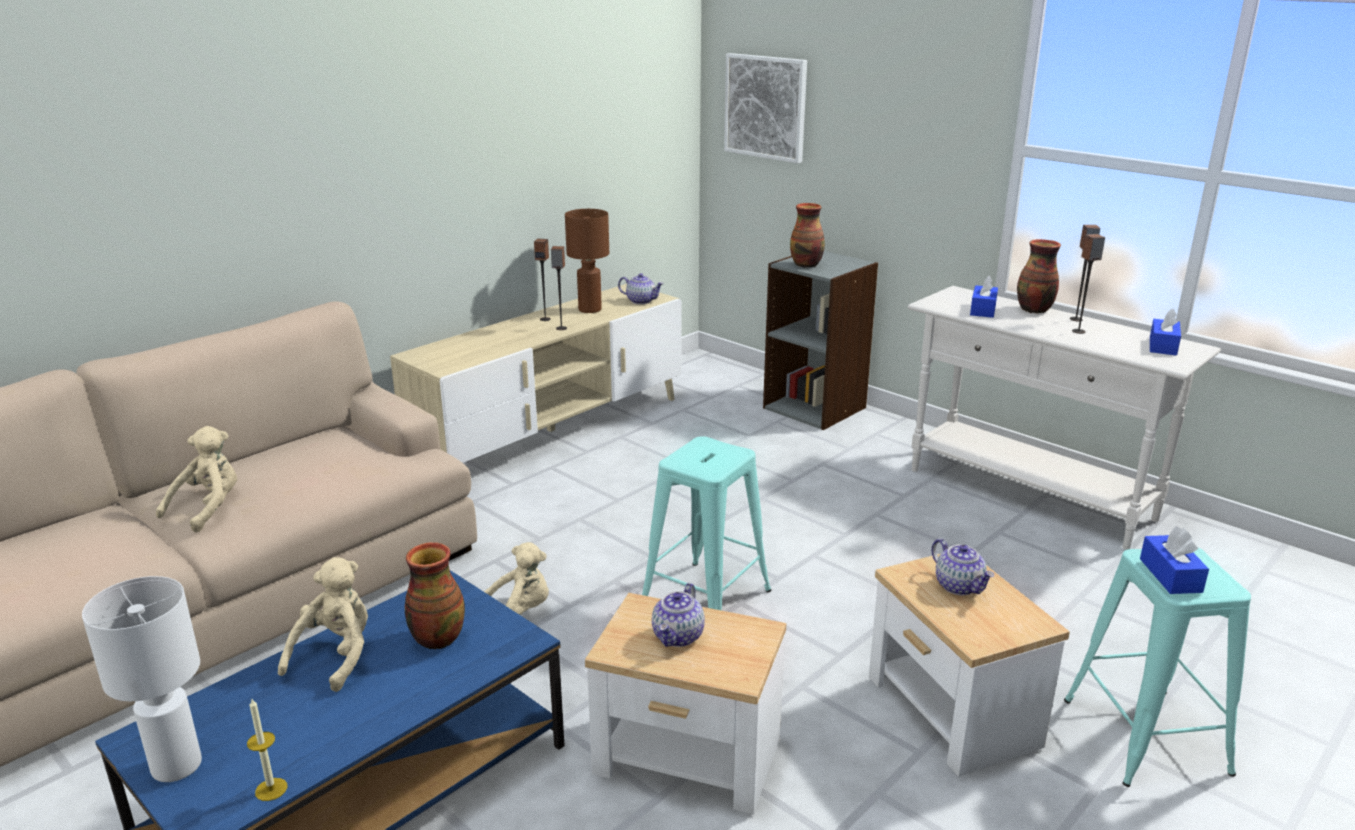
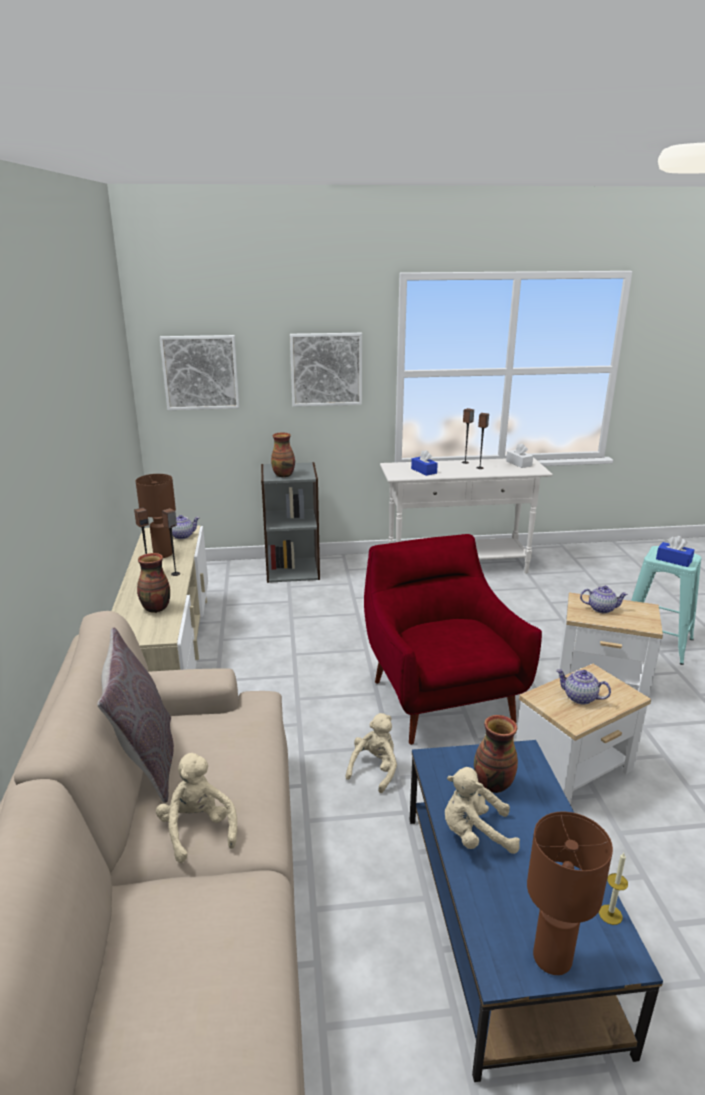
camera: 50 degrees left, 0 degrees up
white table lamp [82,576,202,782] -> brown table lamp [527,812,613,975]
beige plush toy [278,557,368,692] -> beige plush toy turned 60 degrees counterclockwise [445,767,520,854]
turquoise stool [642,436,771,610] -> red armchair [364,534,542,745]
teapot [652,583,705,647] -> teapot turned 150 degrees clockwise [556,669,611,705]
vase [1017,239,1061,314] -> vase moved to [137,553,170,613]
blue tissue box [1150,309,1181,356] -> white tissue box [506,443,533,468]
none -> grey pillow [97,627,174,803]
none -> picture [290,333,362,407]

